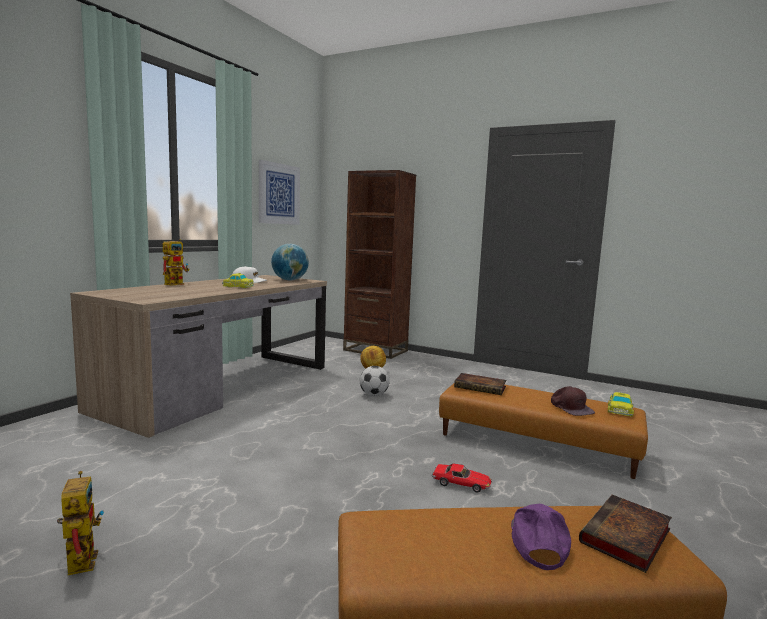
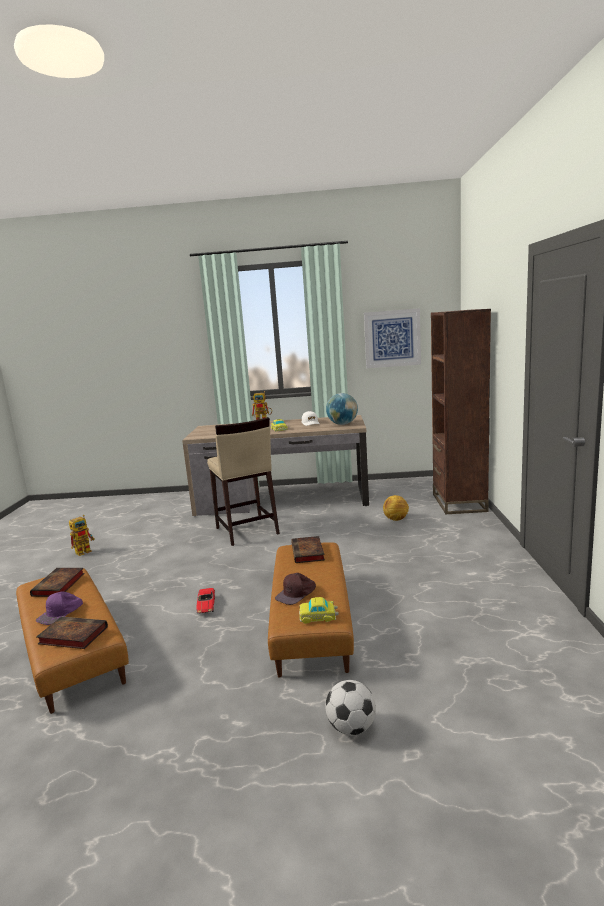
camera: 65 degrees right, 5 degrees up
football [360,366,390,396] -> football moved to [325,680,376,735]
purple cap [511,504,571,570] -> purple cap turned 135 degrees clockwise [36,592,83,625]
none -> book [30,568,85,597]
none -> beige stool [207,417,280,546]

